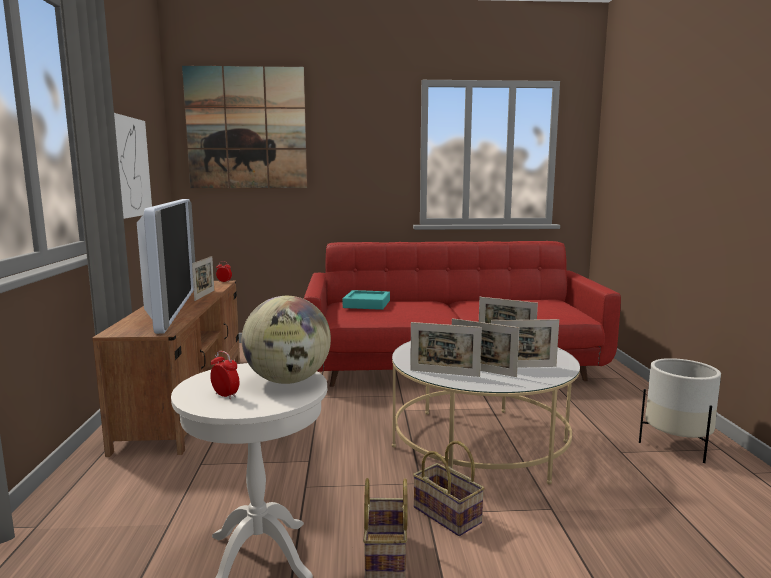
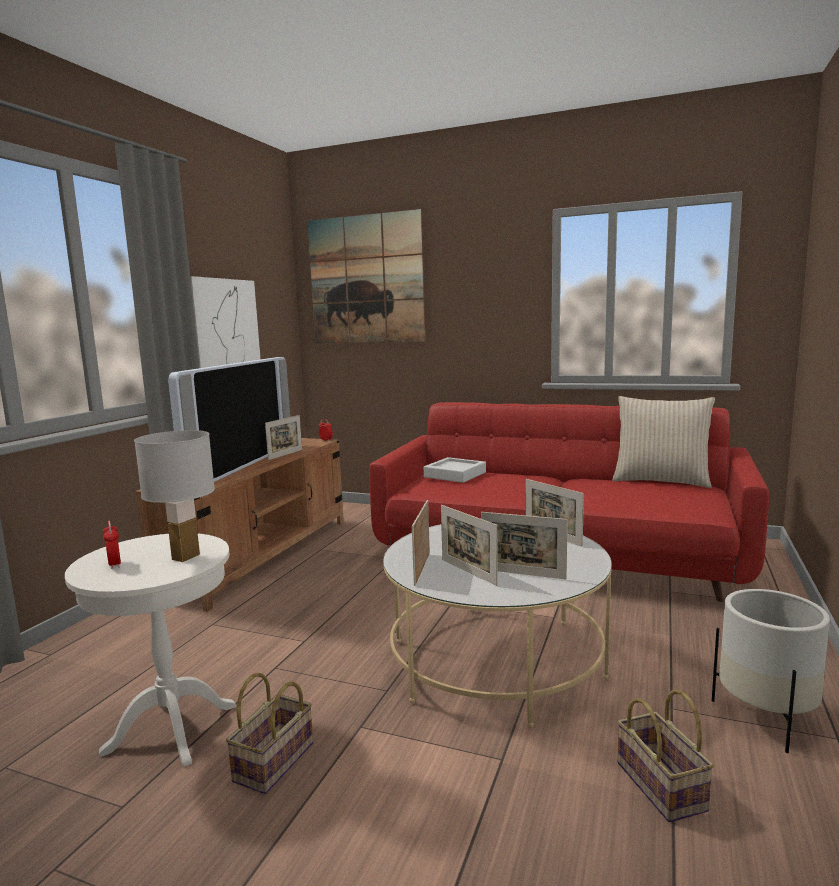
camera: 25 degrees right, 0 degrees up
globe [241,296,331,384] -> white table lamp [134,430,215,562]
turquoise tray [343,290,390,310] -> grey tray [424,457,486,483]
picture frame [410,322,482,377] -> picture frame turned 60 degrees clockwise [412,500,430,586]
basket [413,441,485,536] -> basket moved to [617,689,714,822]
none -> beige pillow [612,396,715,488]

